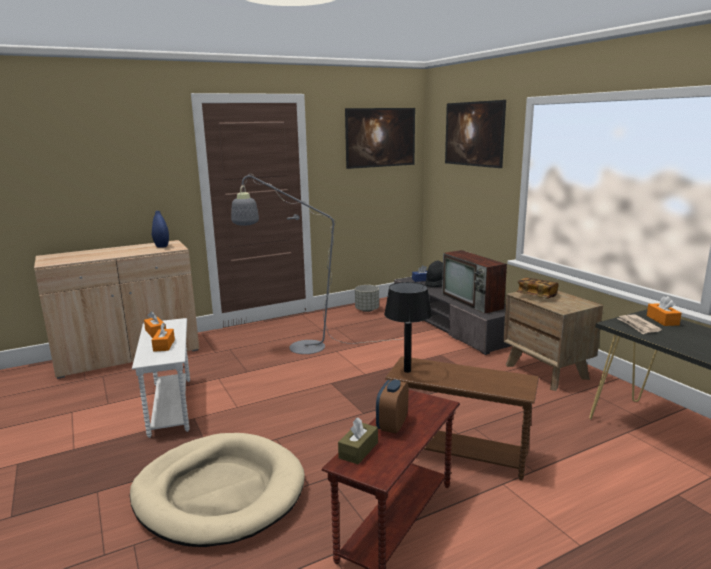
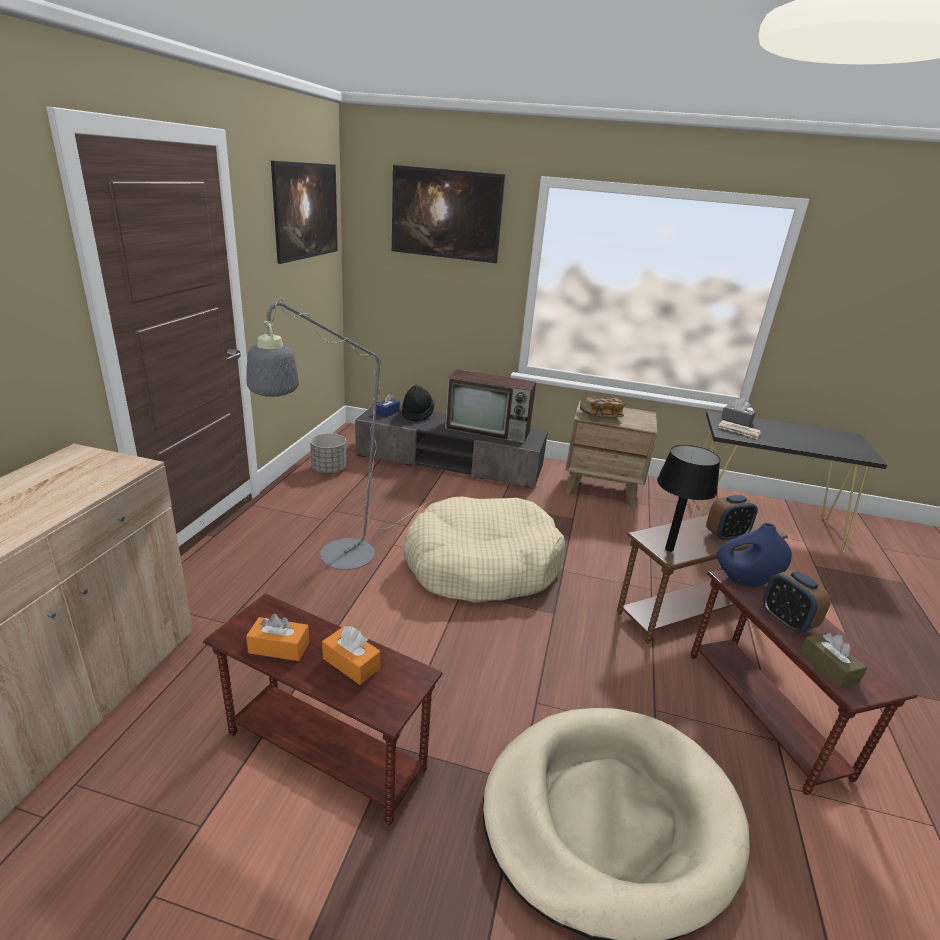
camera: 50 degrees left, 10 degrees up
white side table [132,318,190,438] -> brown side table [203,594,443,825]
blue vase [152,211,169,248] -> blue vase moved to [717,523,792,587]
orange tissue box [647,296,682,326] -> grey tissue box [721,398,756,426]
none -> beige dog bed [403,497,566,603]
none -> alarm clock [706,495,758,541]

